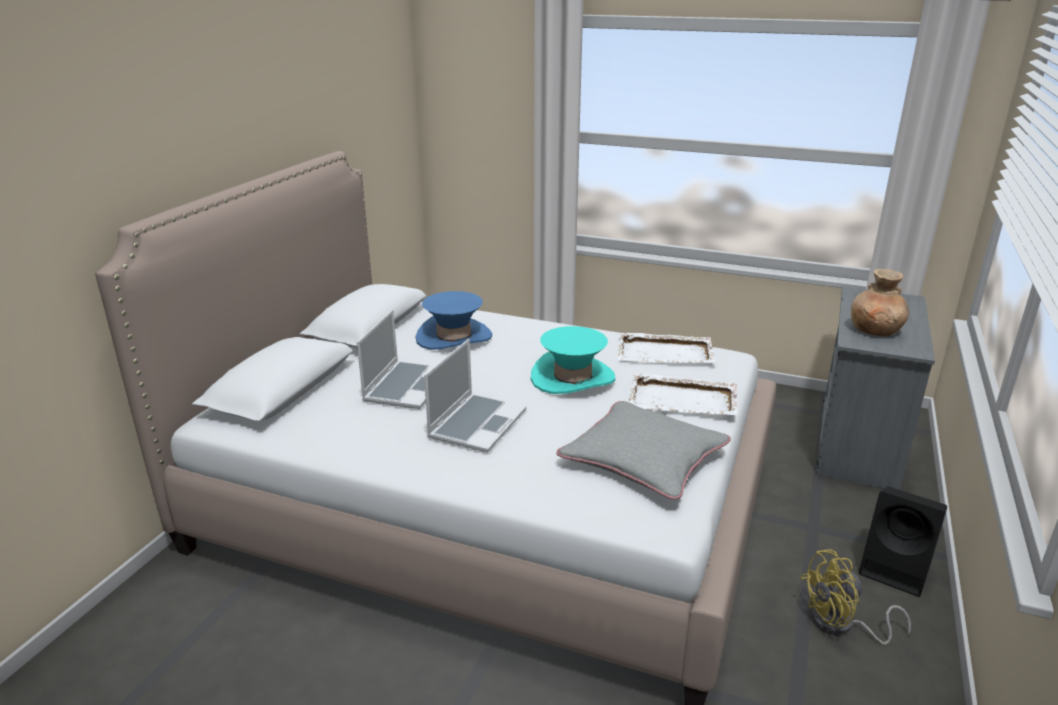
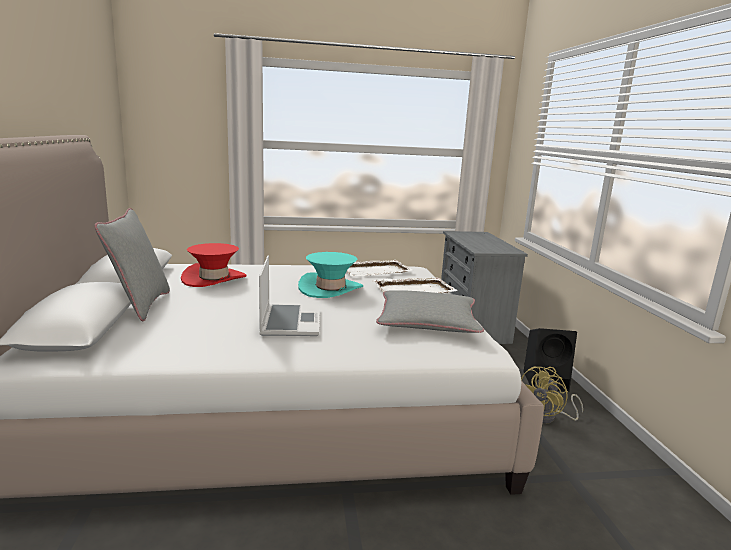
camera: 30 degrees left, 10 degrees down
laptop [357,310,435,409] -> none
blue hat [416,291,492,350] -> red hat [181,243,247,287]
brown vase [851,269,909,336] -> none
none -> grey pillow [94,208,170,321]

